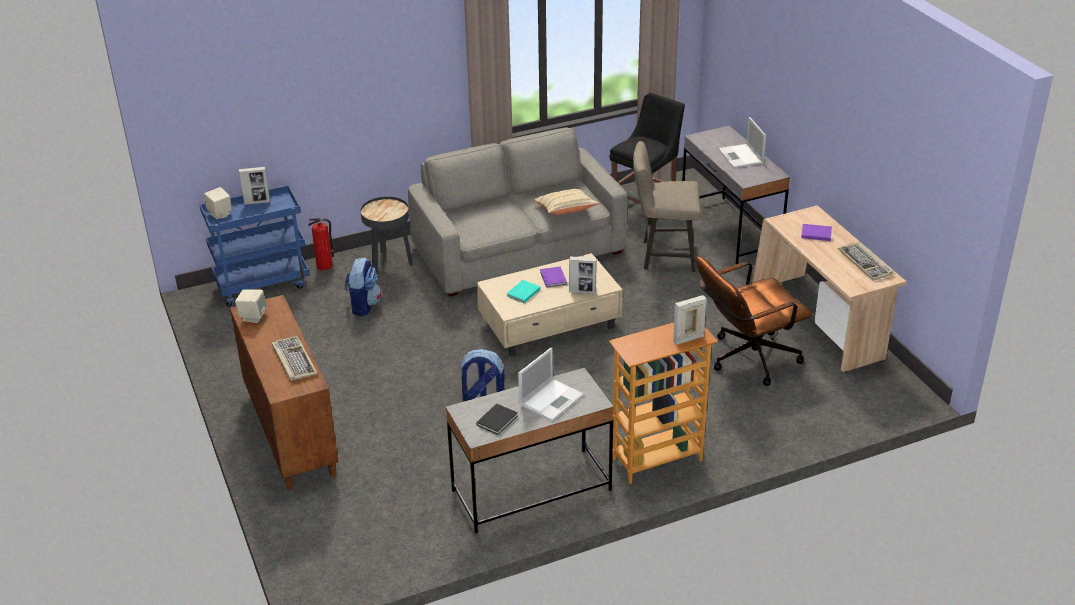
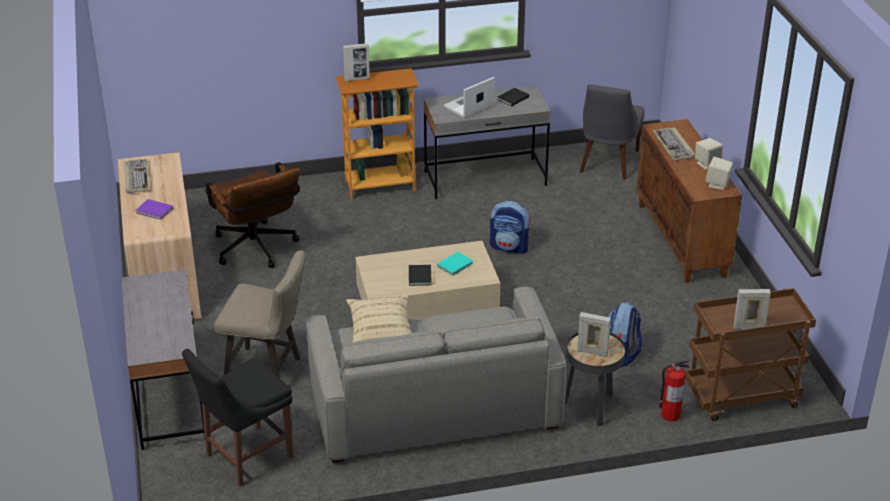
camera: 170 degrees left, 0 degrees up
blue cart [200,185,310,307] -> brown cart [685,288,816,421]
beige speaker [204,187,232,219] -> beige speaker moved to [695,138,723,170]
purple book [540,266,567,288] -> black book [409,265,432,286]
picture frame [569,256,597,294] -> picture frame moved to [577,312,611,357]
brown office chair [696,256,813,386] -> brown office chair turned 75 degrees clockwise [205,162,300,268]
laptop [718,117,766,168] -> none
none -> grey chair [580,84,645,180]

